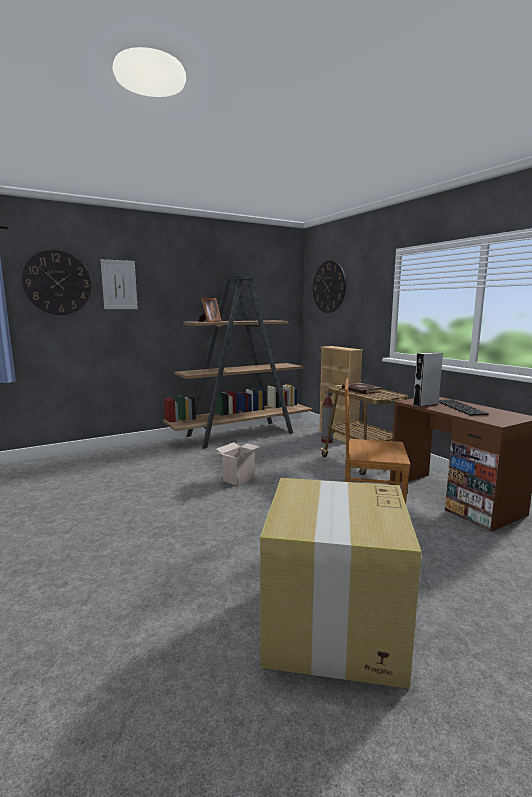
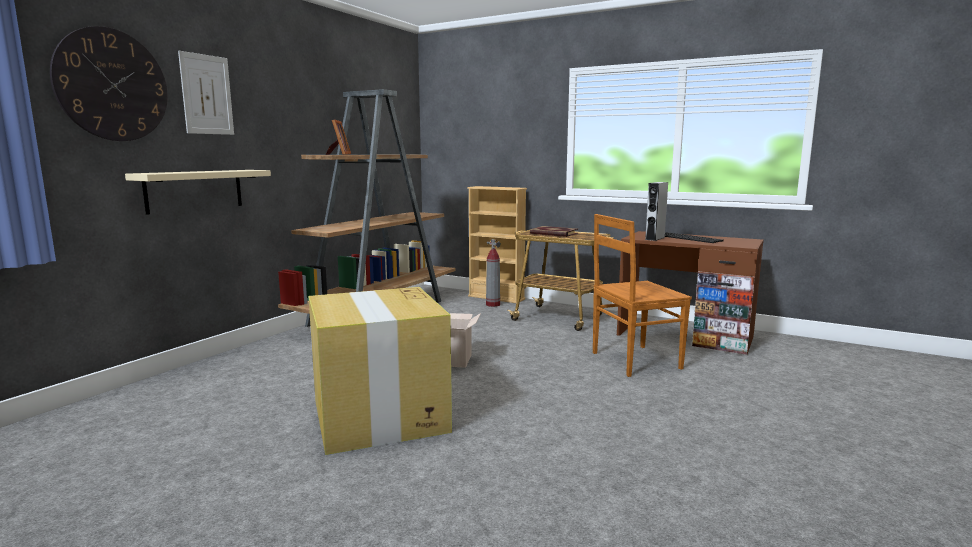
camera: 30 degrees left, 0 degrees up
cardboard box [260,478,422,689] -> cardboard box moved to [308,287,452,455]
wall clock [313,260,346,313] -> none
none -> beige shelf [125,170,271,215]

